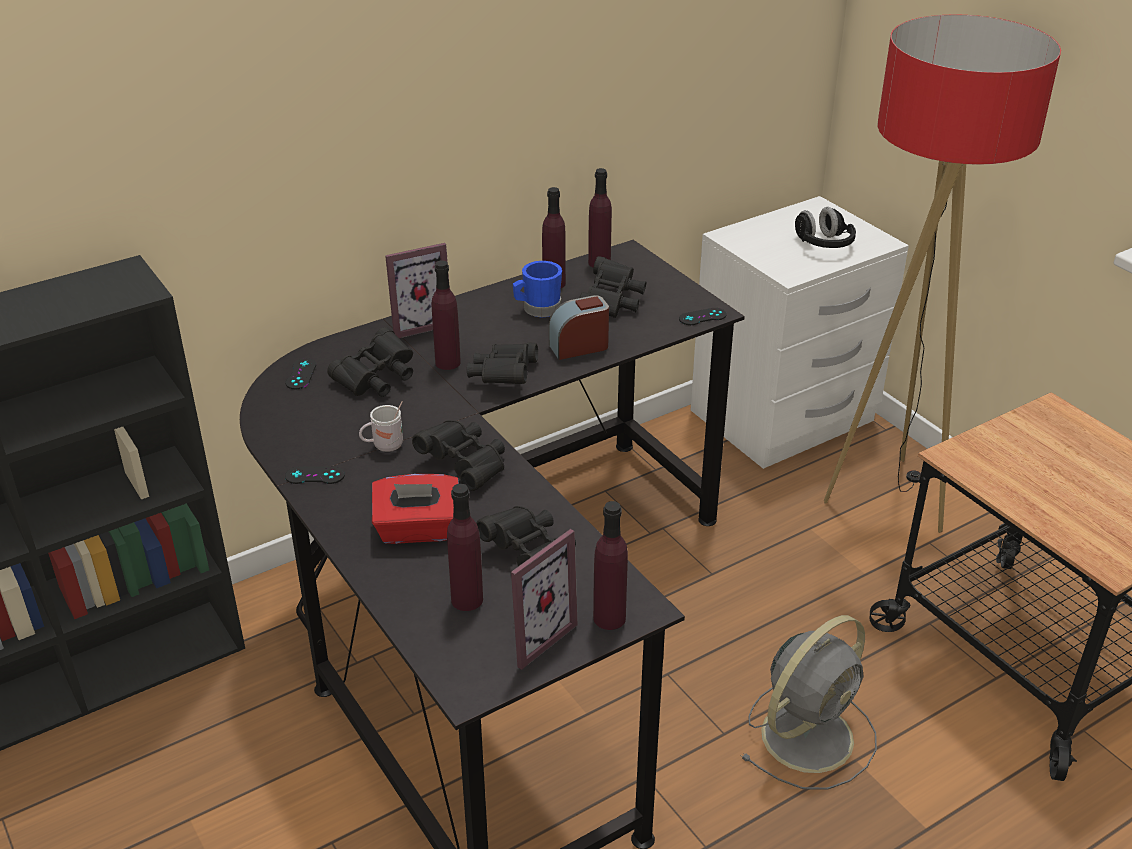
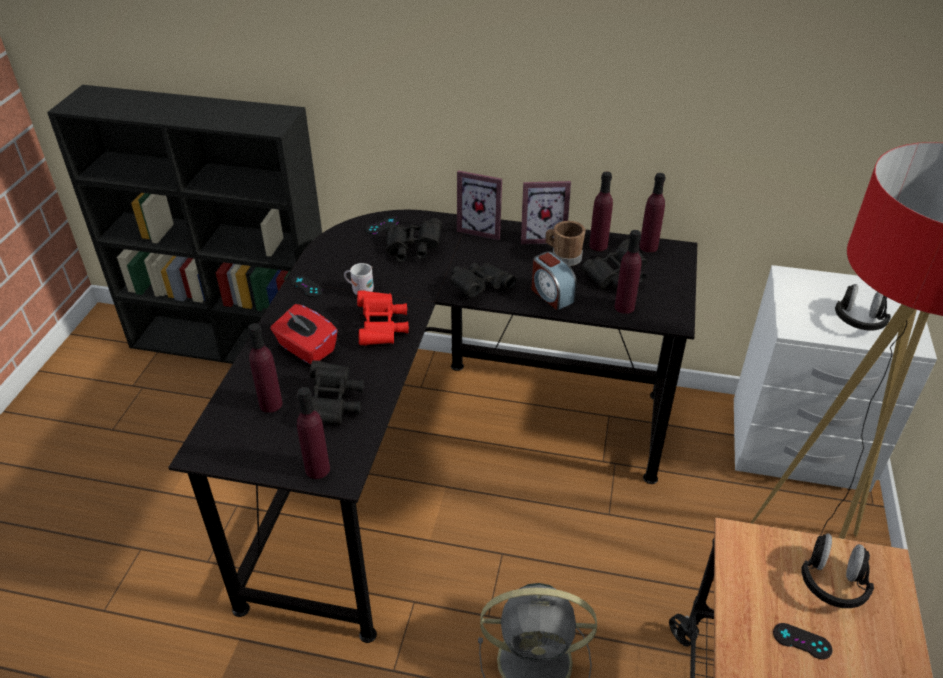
camera: 45 degrees right, 5 degrees up
black binoculars [412,420,505,491] -> red binoculars [357,290,409,345]
purple bottle [431,260,461,370] -> purple bottle moved to [615,230,642,314]
picture frame [511,529,578,670] -> picture frame moved to [521,181,571,244]
blue mug [513,261,562,317] -> brown mug [546,221,586,266]
alarm clock [549,295,609,360] -> alarm clock turned 150 degrees counterclockwise [532,251,577,310]
black game controller [679,308,727,325] -> black game controller moved to [773,623,832,659]
none -> black headphones [801,533,874,608]

